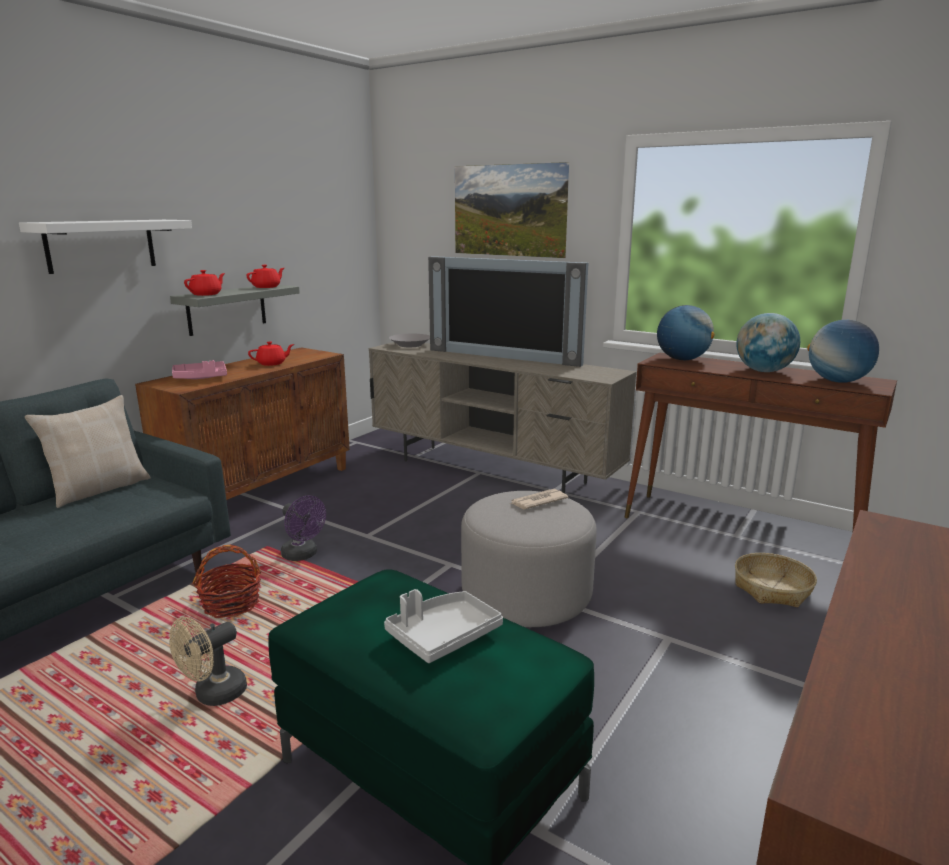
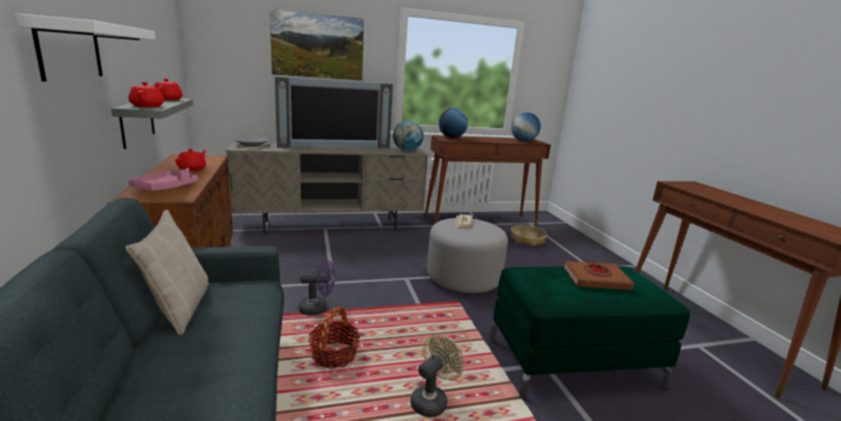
camera: 50 degrees left, 0 degrees up
beige fan [170,617,247,706] -> beige fan turned 135 degrees counterclockwise [410,334,464,417]
grey tray [384,589,503,663] -> brown book [564,260,634,290]
globe [736,313,800,372] -> globe moved to [393,120,424,152]

